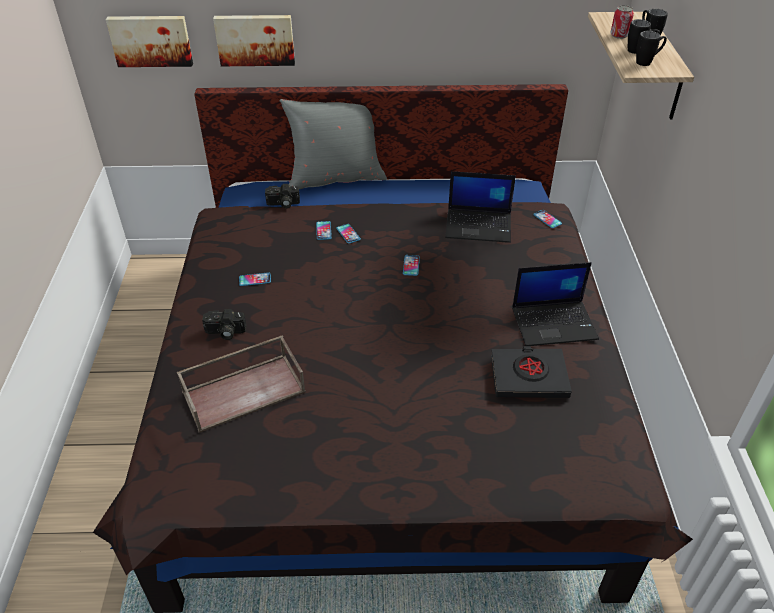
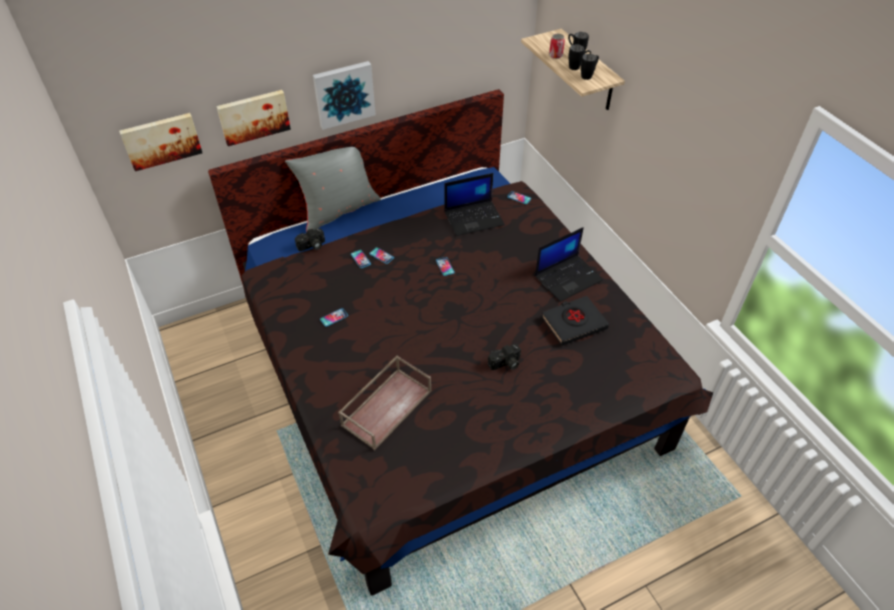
camera: 25 degrees left, 5 degrees up
camera [202,309,246,340] -> camera moved to [488,344,521,370]
none -> picture [313,61,376,130]

